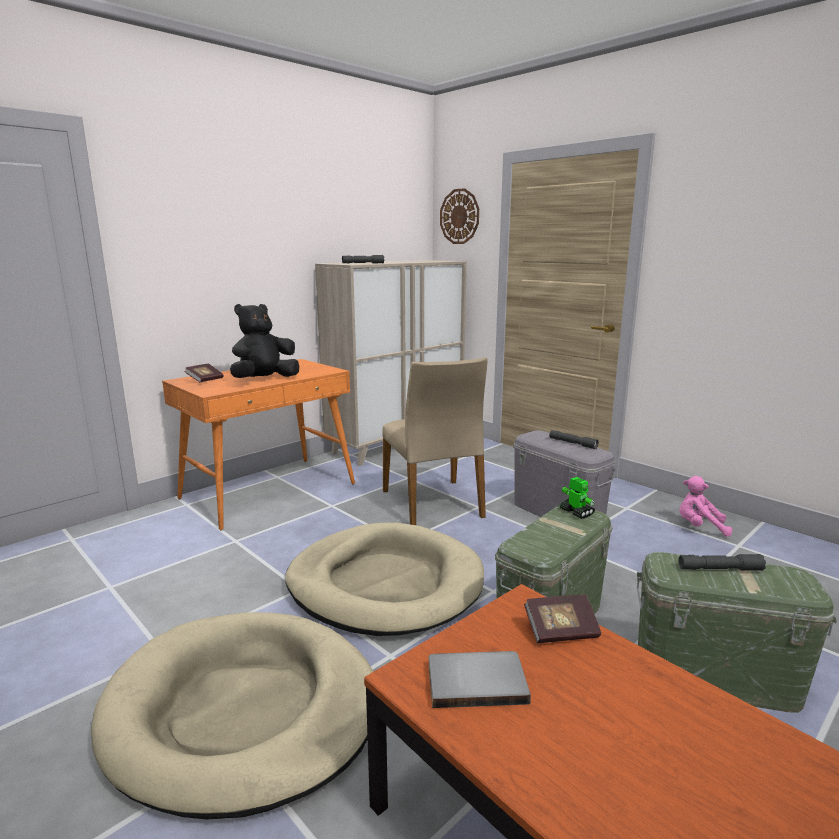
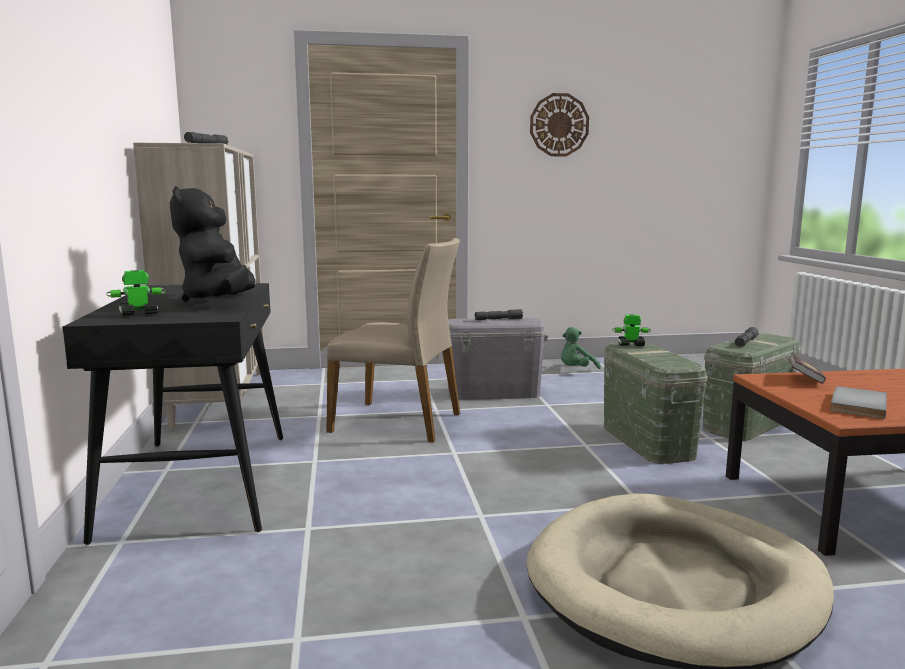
camera: 55 degrees left, 5 degrees down
orange desk [162,359,355,530] -> black desk [62,283,283,545]
book [184,364,224,382] -> toy robot [106,270,166,316]
beige dog bed [285,523,484,636] -> none
wall clock [440,188,479,244] -> wall clock moved to [530,93,589,156]
pink plush toy [679,476,732,537] -> green plush toy [561,327,601,369]

